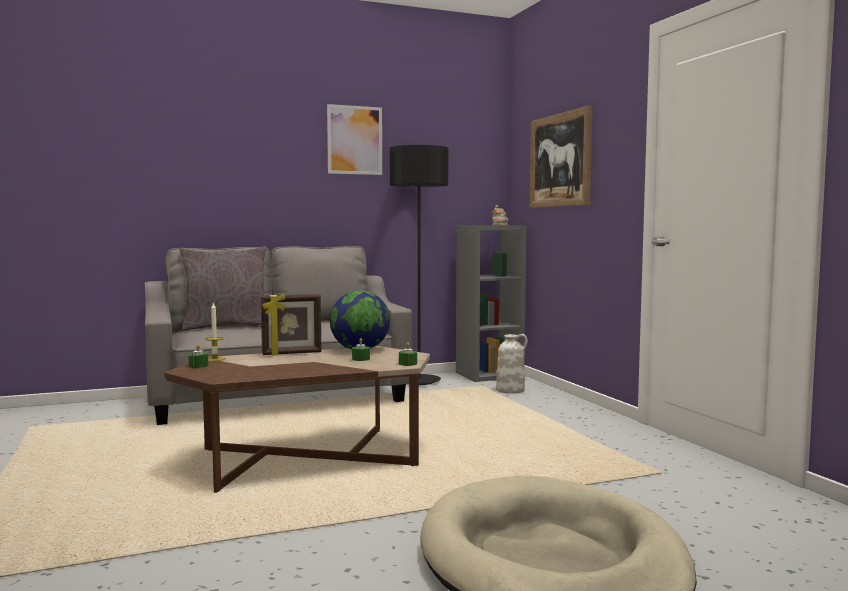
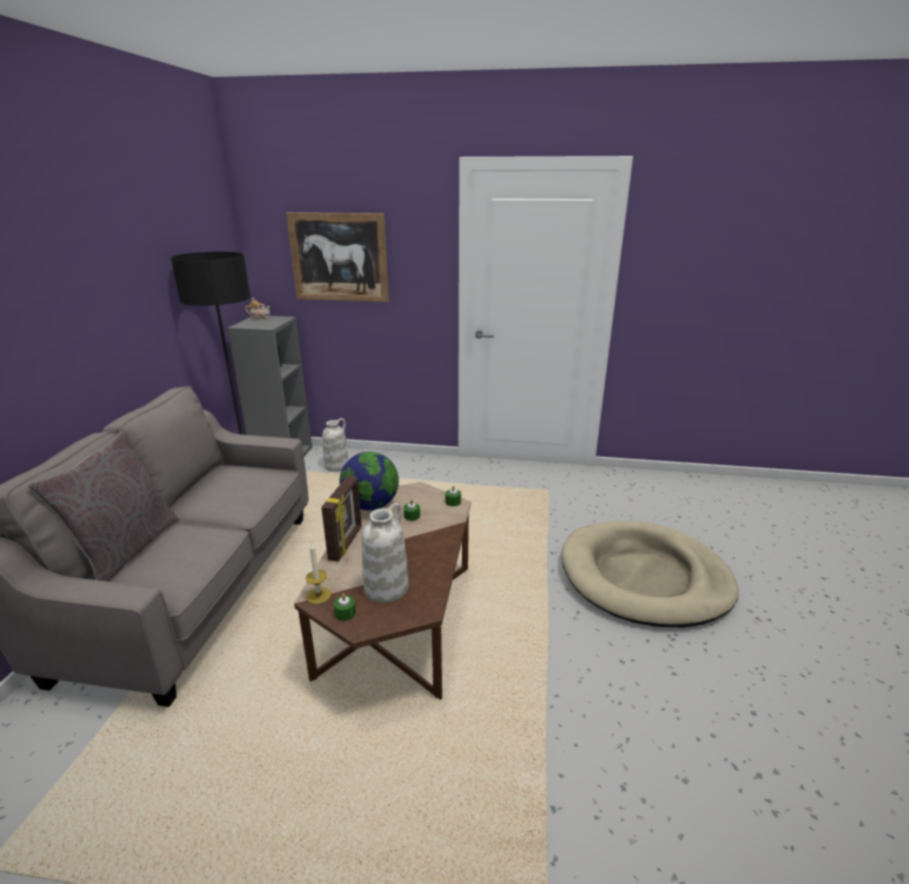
camera: 60 degrees left, 20 degrees up
picture [327,104,382,175] -> none
none -> white vase [362,503,408,603]

